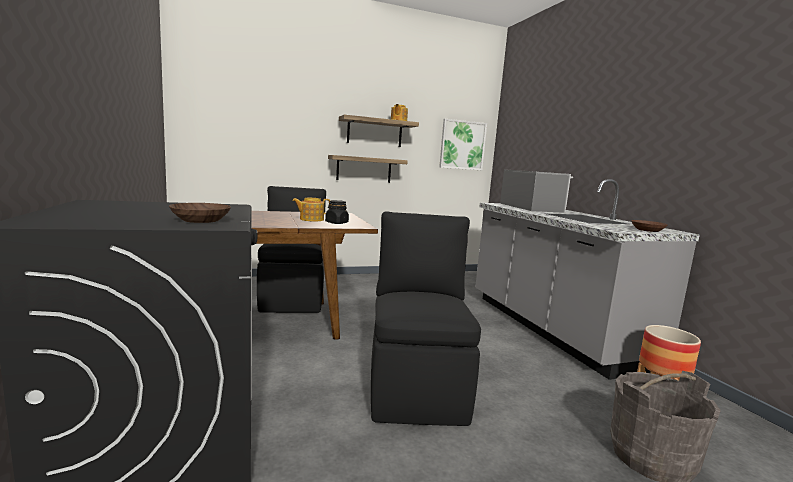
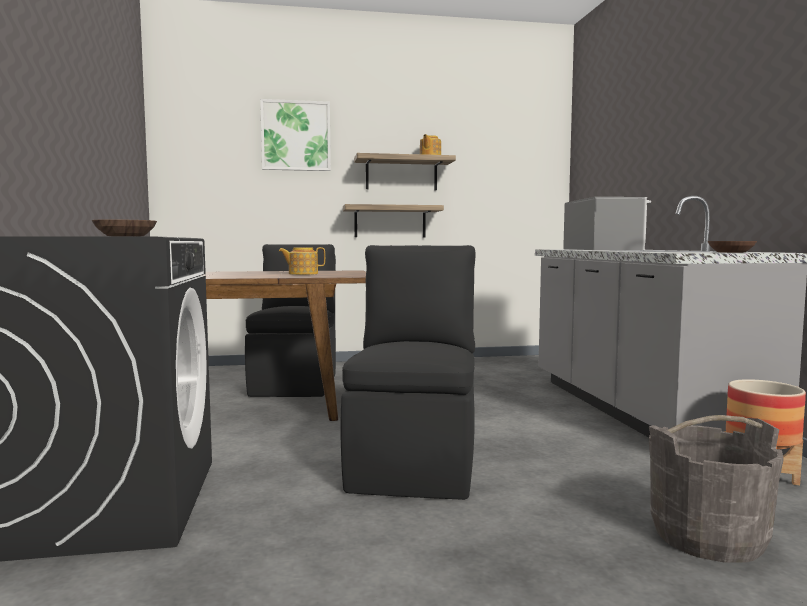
camera: 10 degrees right, 5 degrees down
black jar [325,200,349,224] -> none
picture [439,119,487,170] -> picture moved to [260,99,331,171]

